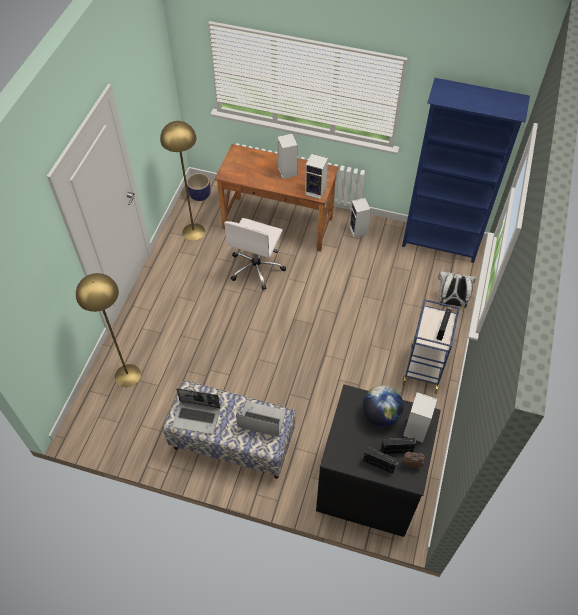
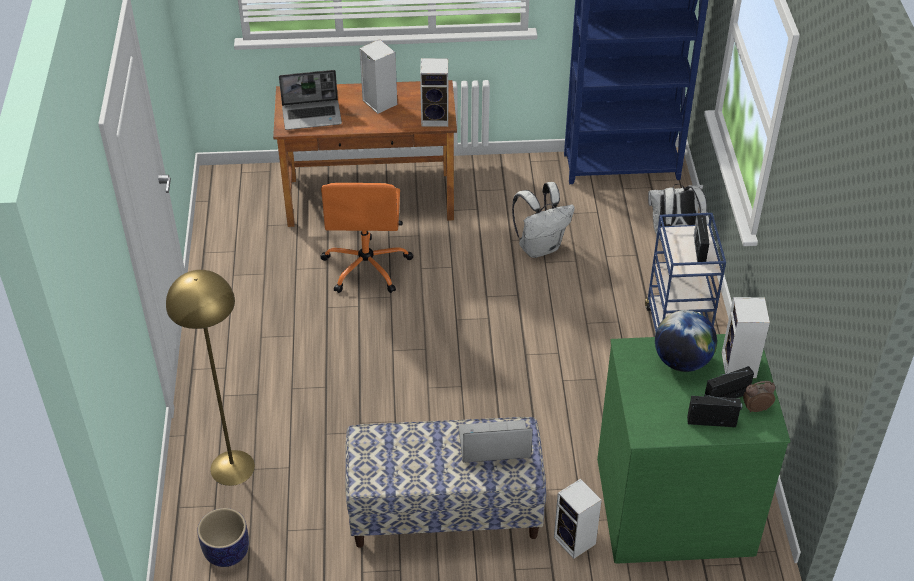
camera: 20 degrees left, 10 degrees down
yellow floor lamp [160,121,205,241] -> none
laptop [172,388,220,434] -> laptop moved to [279,70,342,130]
planter [187,173,211,201] -> planter moved to [198,508,249,567]
white office chair [224,218,286,290] -> orange office chair [320,183,413,293]
black dresser [316,385,441,537] -> green dresser [597,334,790,564]
speaker [349,198,371,238] -> speaker moved to [554,479,601,559]
none -> white backpack [512,182,575,258]

